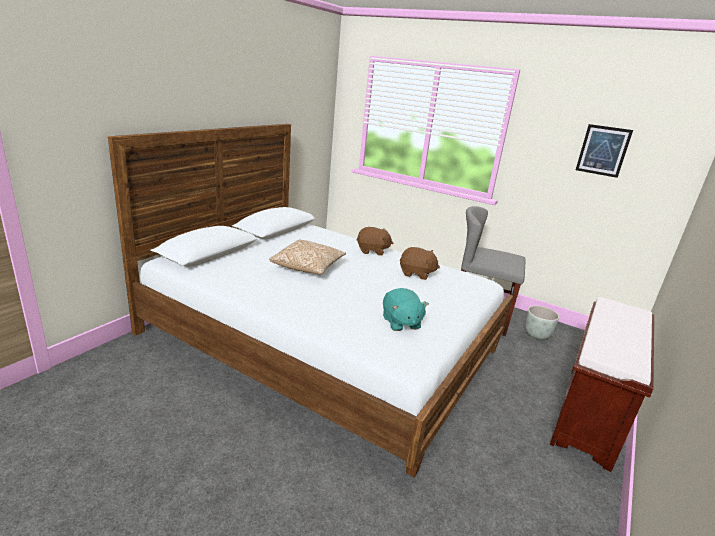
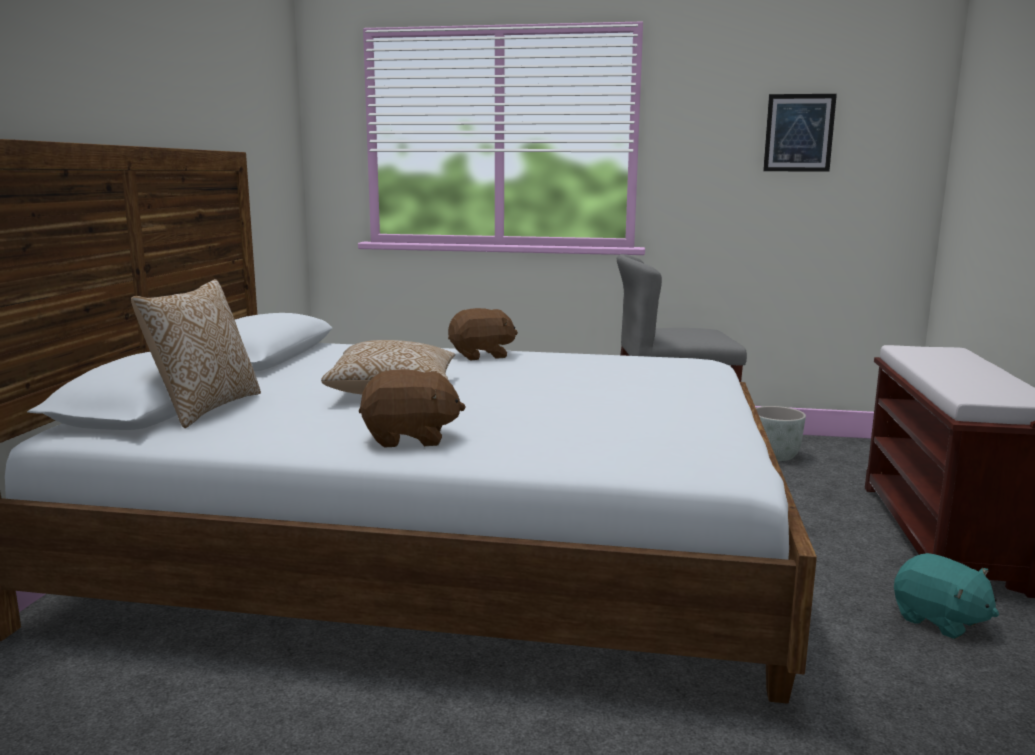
camera: 20 degrees left, 10 degrees down
turquoise plush toy [383,288,429,331] -> turquoise plush toy moved to [894,553,999,639]
brown plush toy [400,247,440,280] -> brown plush toy moved to [359,369,465,448]
none -> pillow [131,279,261,428]

